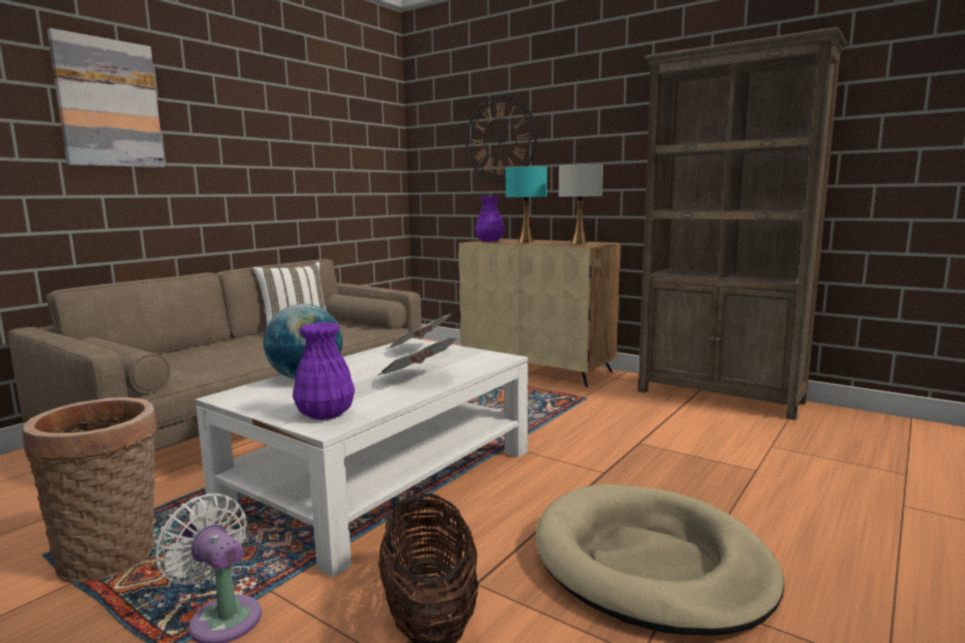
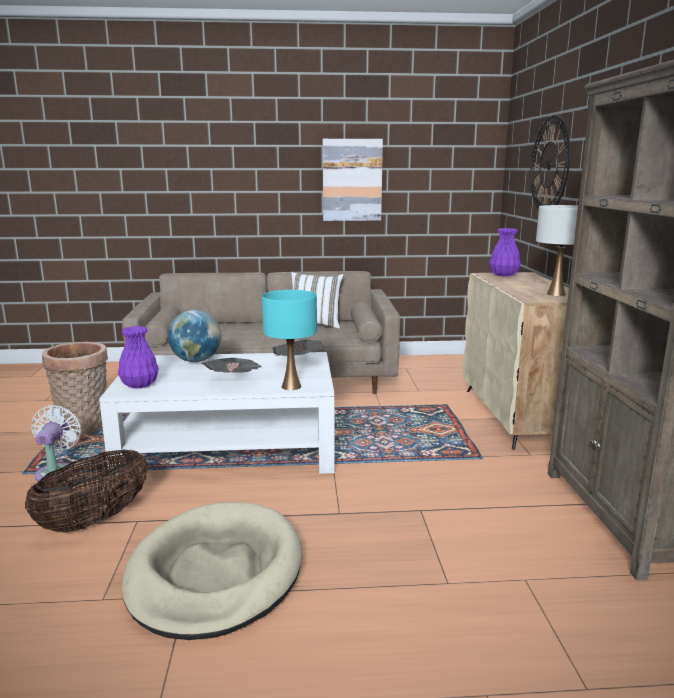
camera: 50 degrees right, 5 degrees up
picture [47,28,165,168] -> picture moved to [323,139,383,221]
turquoise table lamp [506,167,547,243] -> turquoise table lamp moved to [262,290,317,390]

